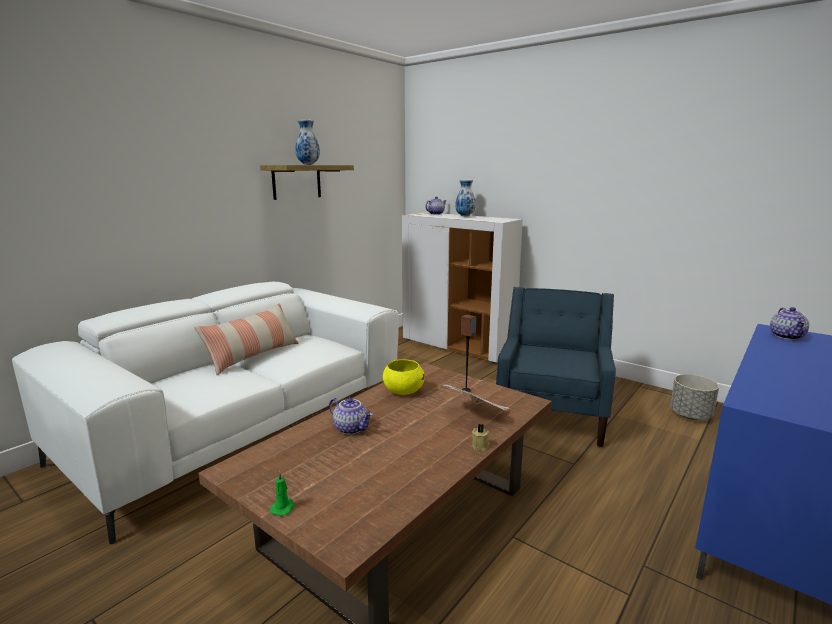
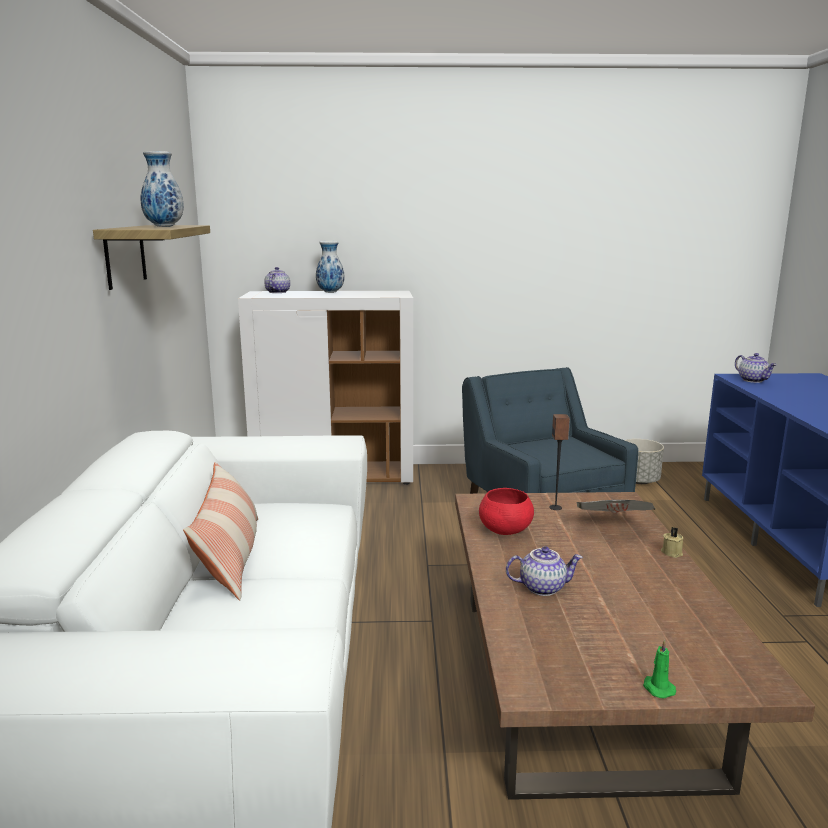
camera: 40 degrees left, 0 degrees up
yellow bowl [383,359,425,395] -> red bowl [479,488,534,535]

